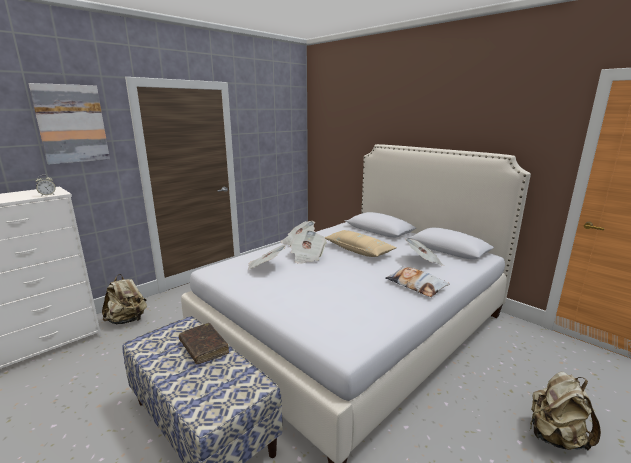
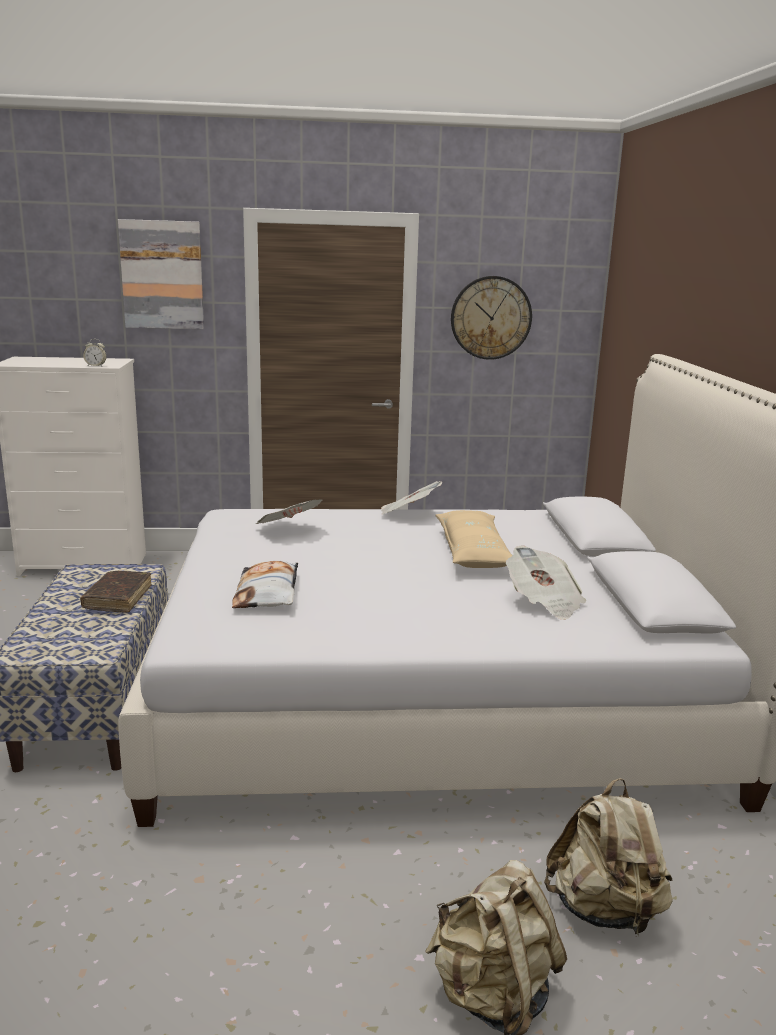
camera: 40 degrees right, 0 degrees up
beige backpack [102,274,147,324] -> beige backpack moved to [544,778,673,937]
newspaper [290,230,327,264] -> none
pillow [385,266,450,297] -> pillow moved to [232,561,298,608]
none -> wall clock [451,276,532,360]

